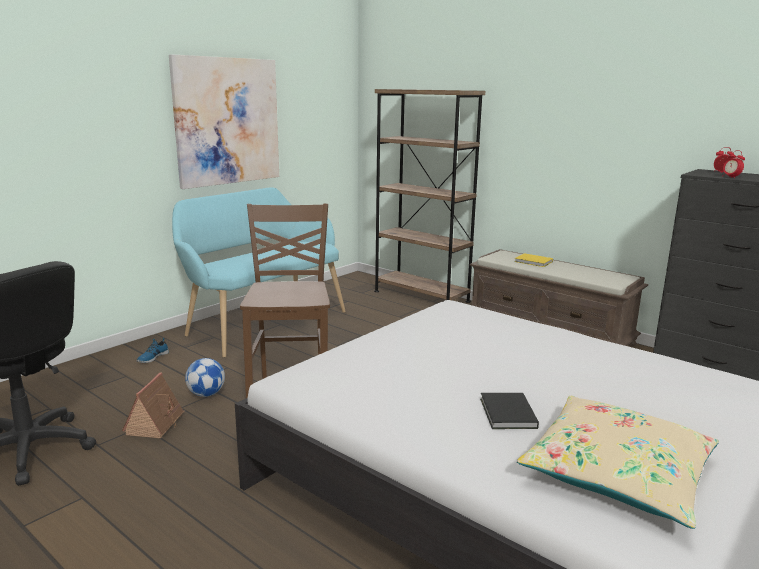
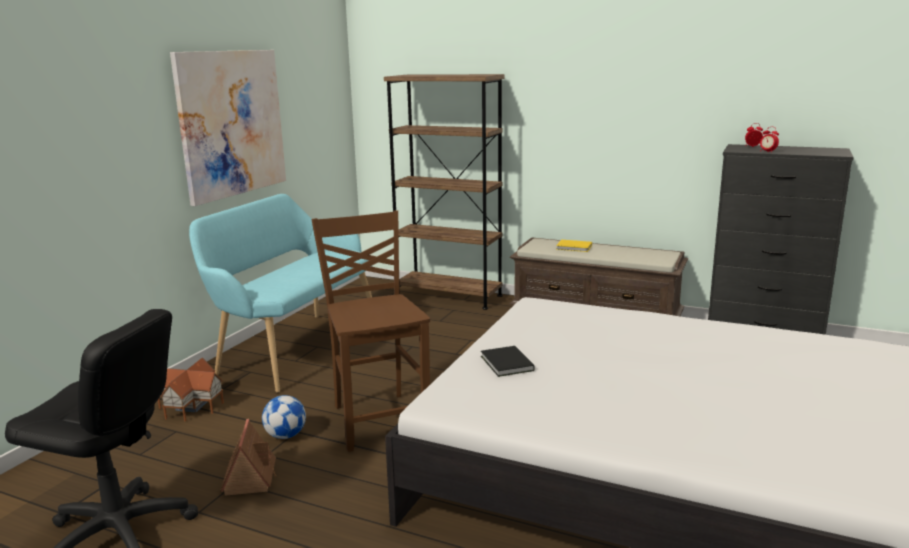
camera: 15 degrees left, 0 degrees up
shoe [137,338,169,363] -> toy house [158,358,224,421]
black book [480,393,539,429] -> black book moved to [481,346,534,377]
beige pillow [517,396,719,529] -> none

